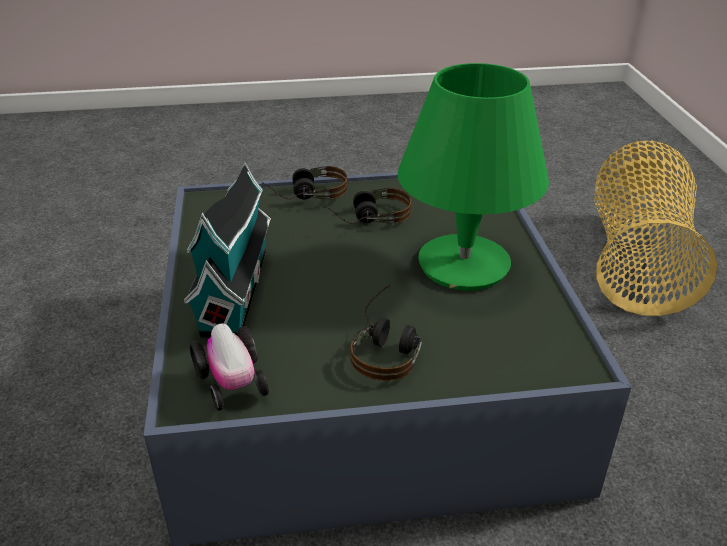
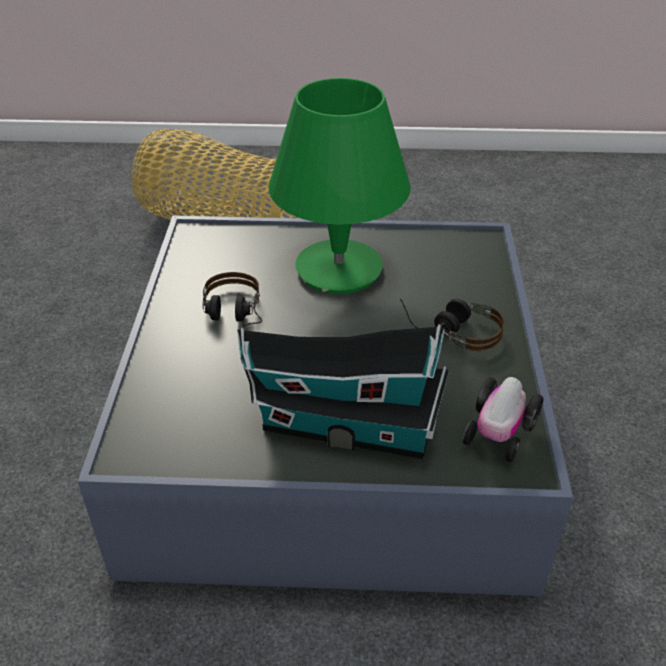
camera: 80 degrees left, 5 degrees up
toy car [189,323,269,411] -> toy car turned 135 degrees clockwise [463,377,544,462]
headphones [262,166,348,199] -> none

